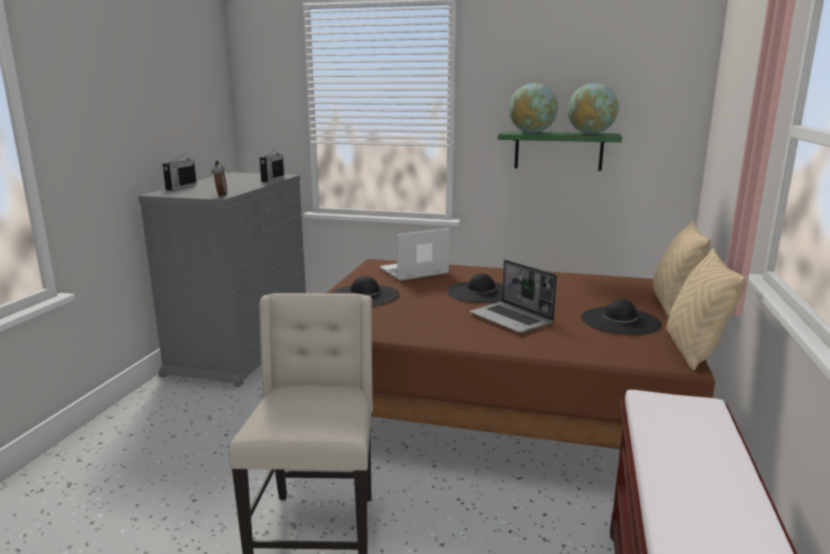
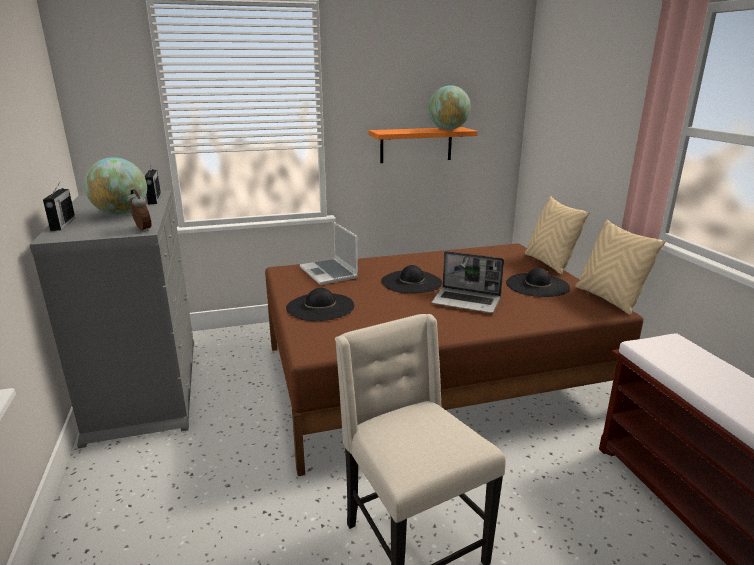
camera: 30 degrees left, 5 degrees up
laptop [379,228,449,281] -> laptop turned 60 degrees counterclockwise [300,222,358,285]
green shelf [498,131,622,171] -> orange shelf [369,127,478,163]
globe [509,83,558,133] -> globe moved to [84,157,147,215]

